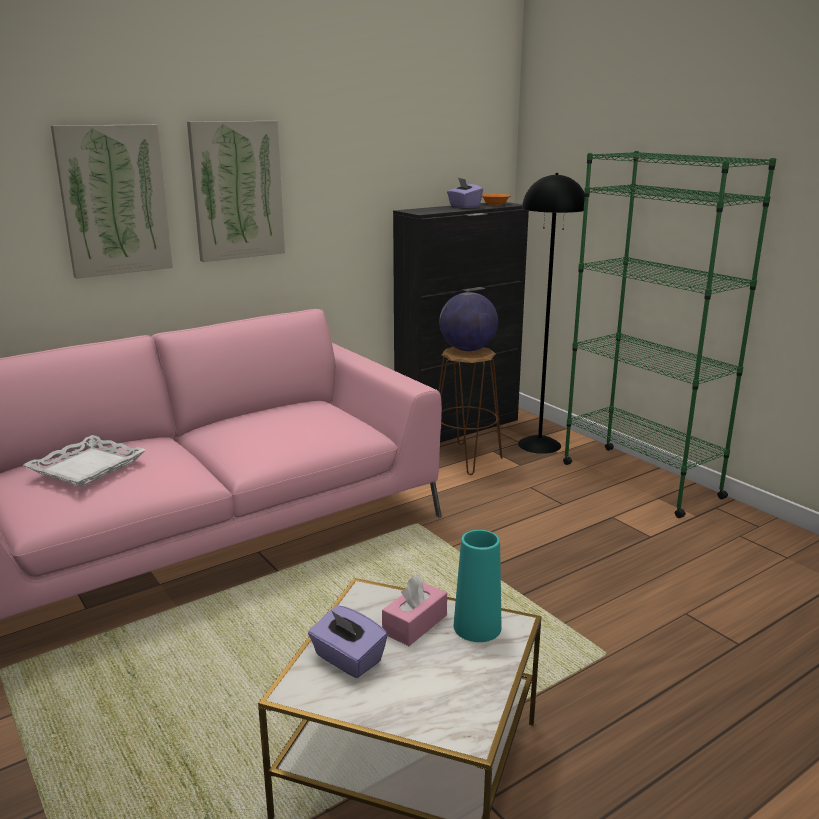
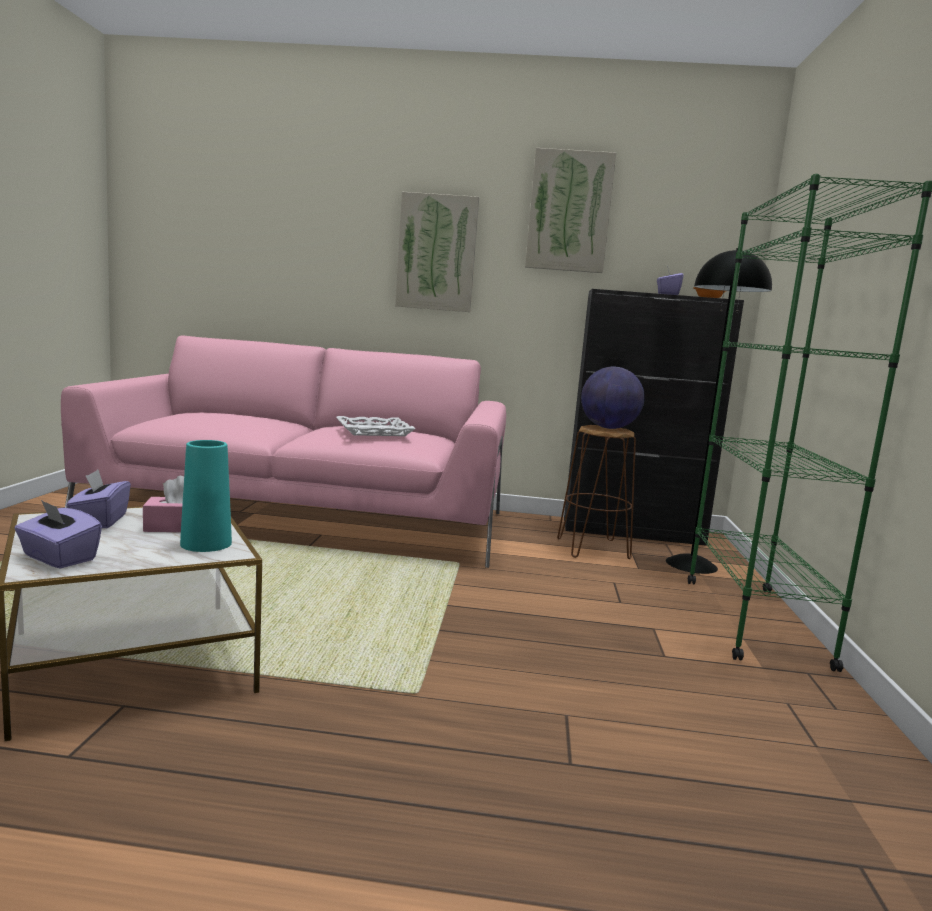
camera: 40 degrees right, 10 degrees down
white tray [23,435,146,487] -> white tray moved to [336,416,416,436]
picture [51,124,173,279] -> picture moved to [525,148,616,273]
none -> purple tissue box [14,500,102,568]

